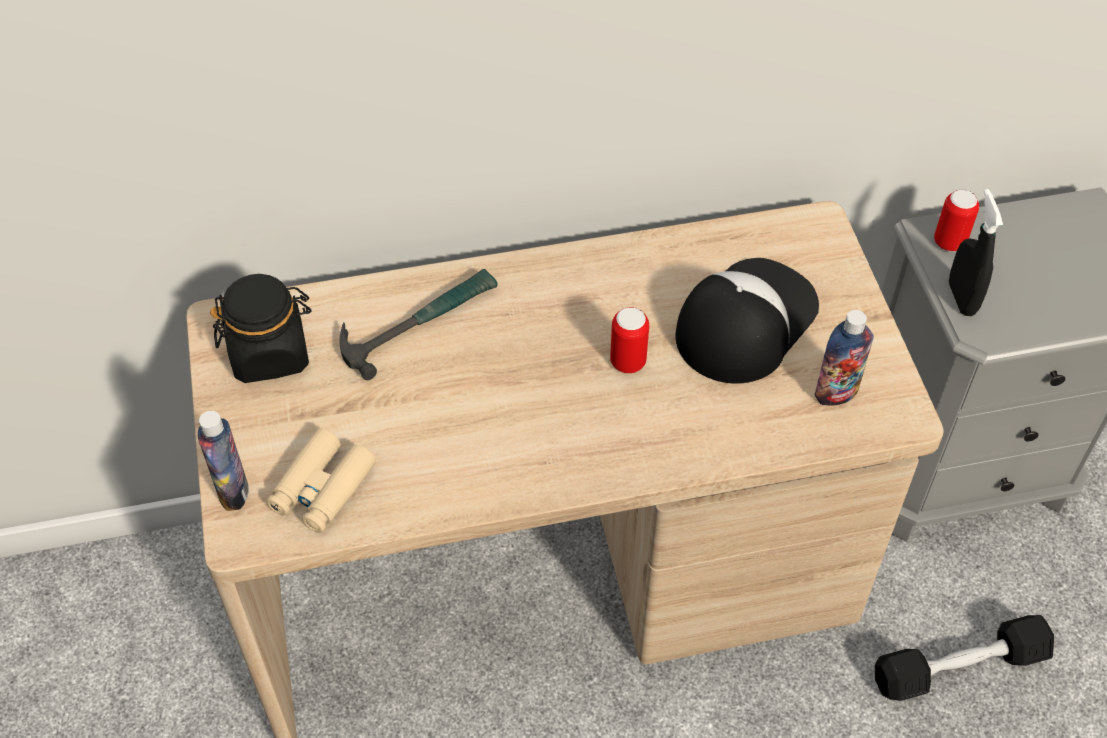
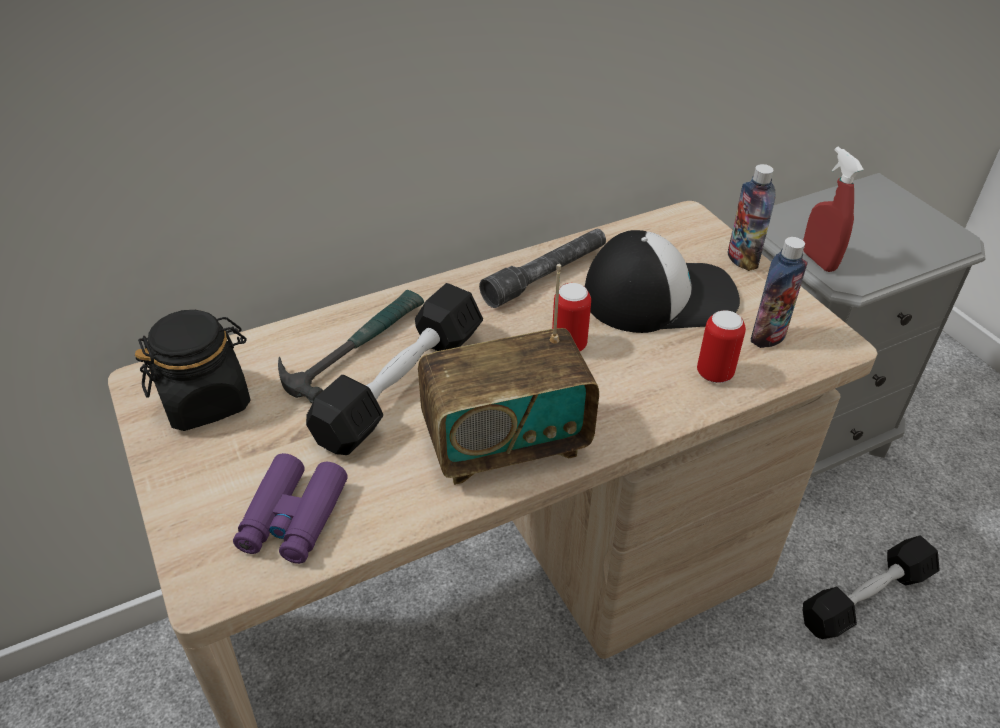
camera: 15 degrees left, 10 degrees down
bottle [198,411,249,511] -> bottle moved to [728,164,776,271]
beige binoculars [266,428,376,533] -> purple binoculars [233,453,348,564]
cap [675,258,819,384] -> cap turned 60 degrees clockwise [585,230,740,333]
can [934,190,979,252] -> can moved to [697,310,746,383]
black spray bottle [949,189,1003,316] -> red spray bottle [803,147,864,272]
none -> black dumbbell [306,283,483,455]
none -> radio [418,264,599,485]
none -> grey flashlight [479,229,606,308]

